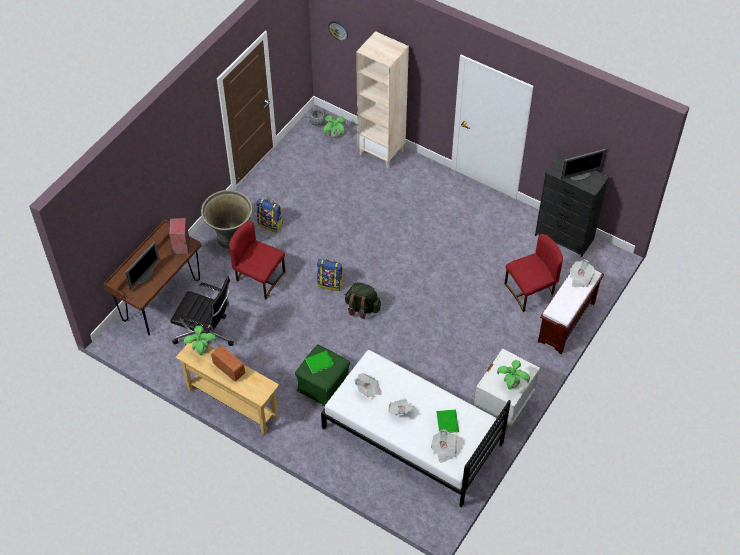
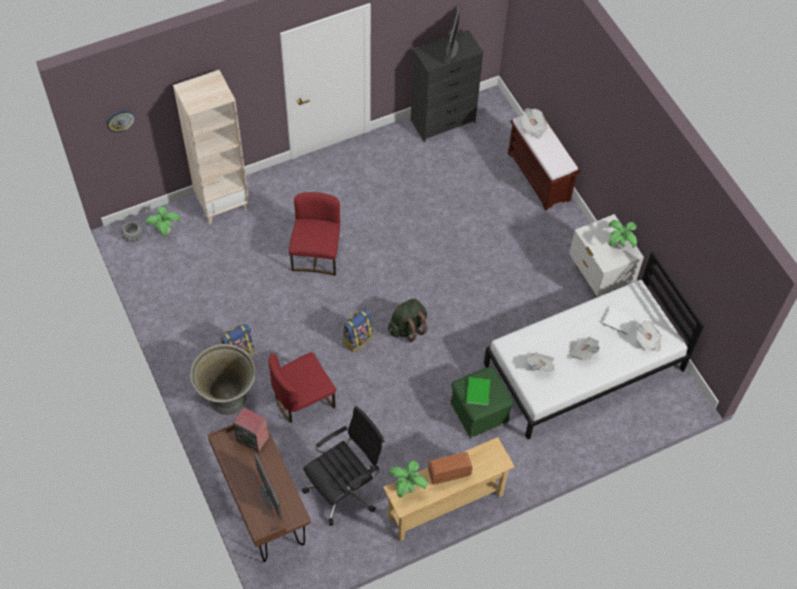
camera: 60 degrees left, 5 degrees up
green book [436,410,459,433] -> white book [602,307,635,335]
red chair [504,234,563,312] -> red chair moved to [289,192,340,276]

